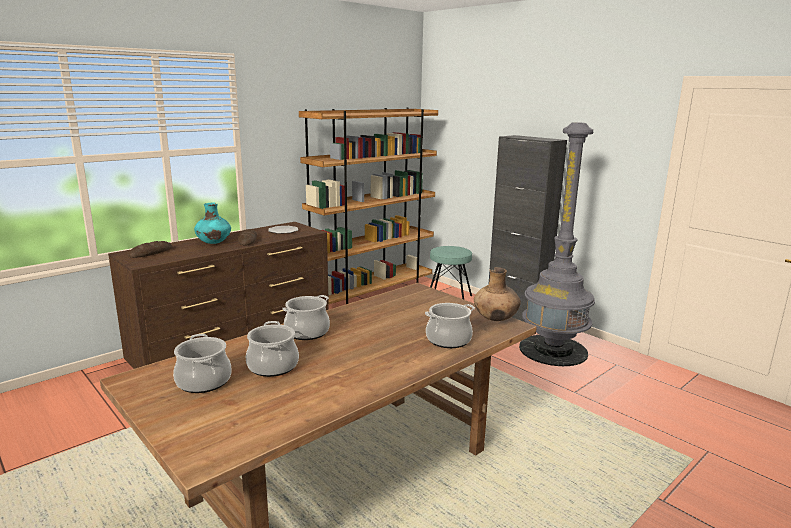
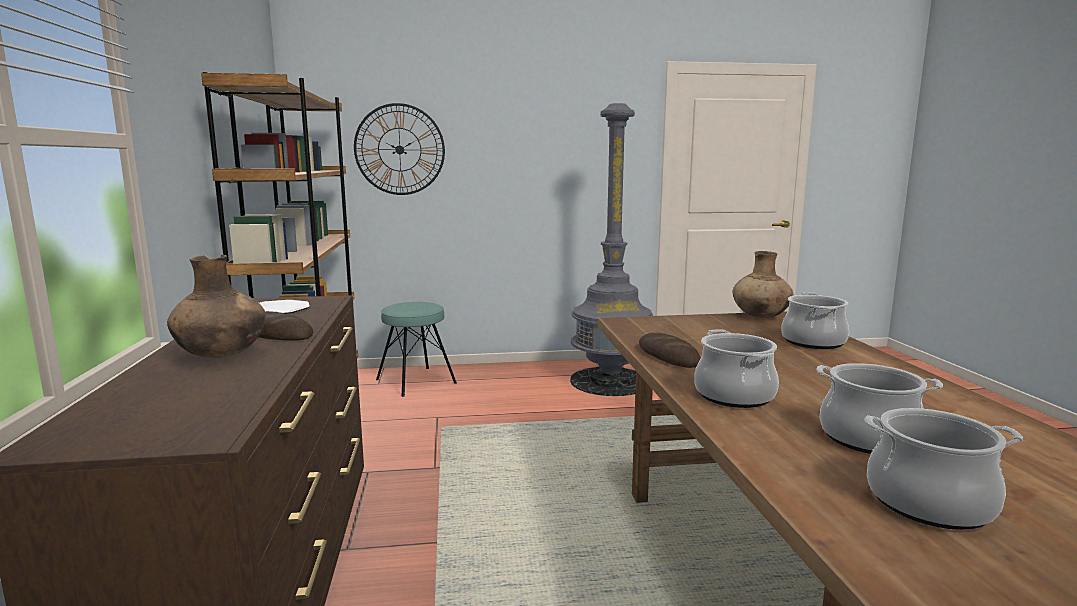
camera: 55 degrees left, 5 degrees down
bread [128,241,172,258] -> bread moved to [639,333,701,368]
turquoise vase [194,202,231,244] -> brown vase [167,255,266,358]
black cabinet [488,135,567,322] -> none
none -> wall clock [354,103,445,195]

